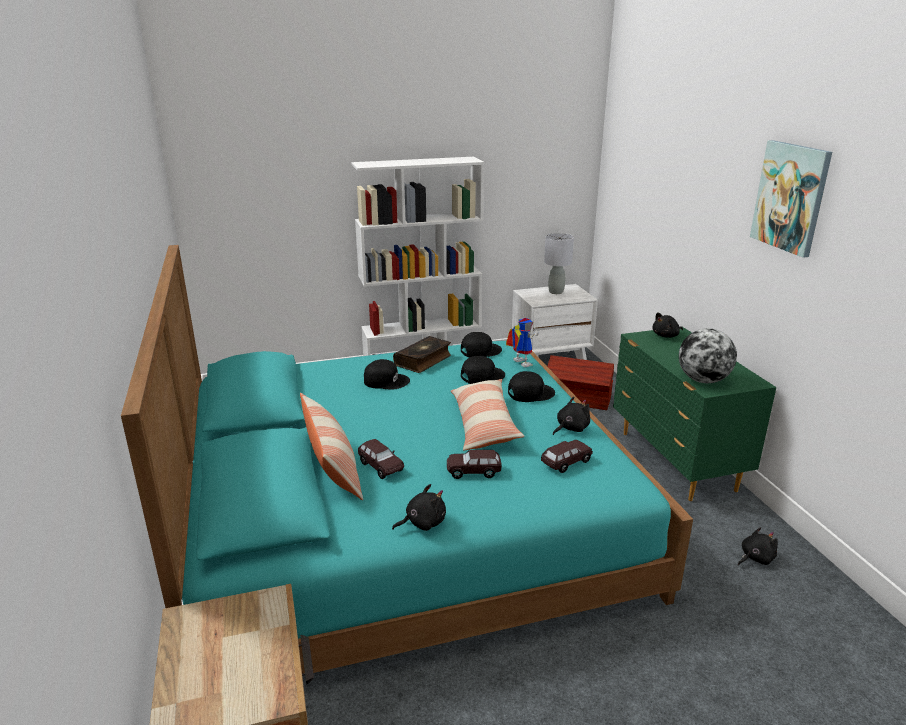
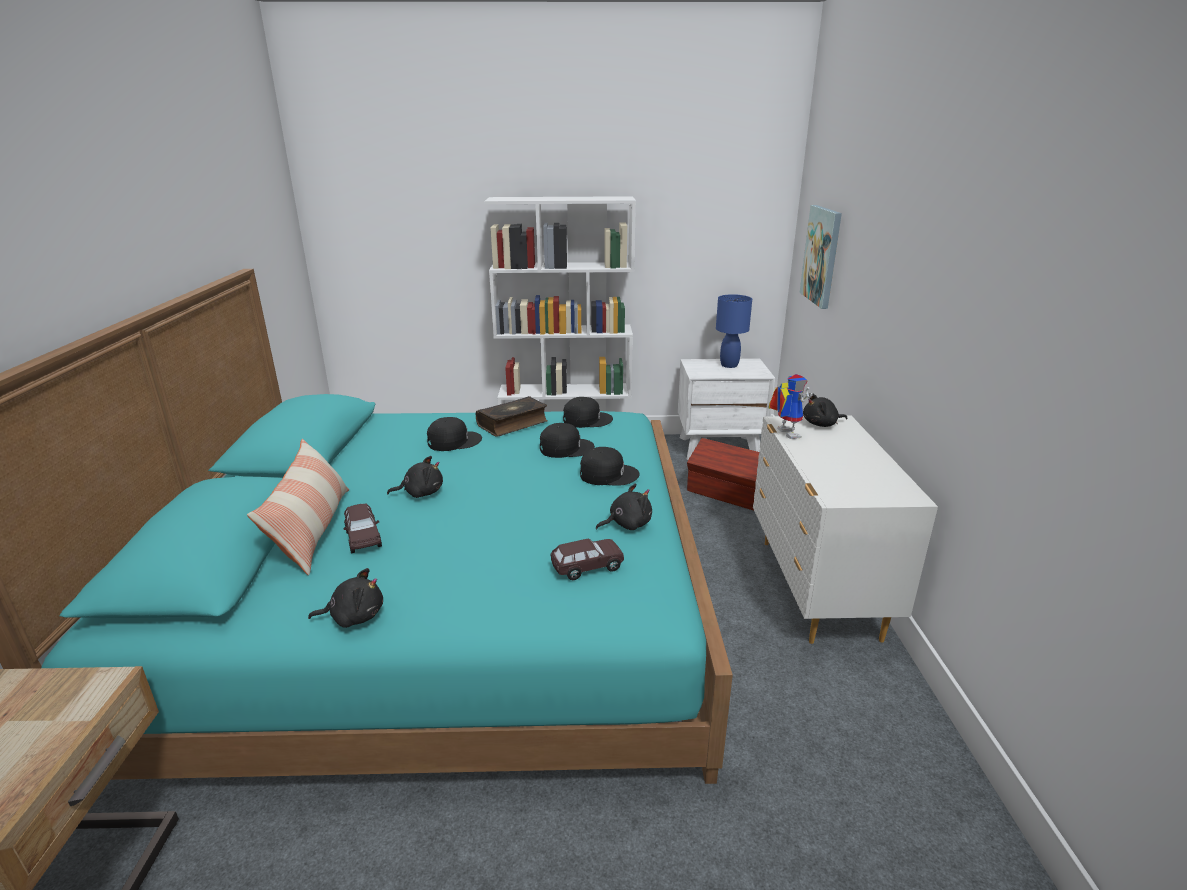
camera: 15 degrees right, 0 degrees up
black cap [364,359,410,390] -> black cap turned 45 degrees counterclockwise [427,417,482,451]
brown toy car [447,450,502,479] -> none
pillow [451,379,525,450] -> none
toy robot [506,318,539,367] -> toy robot moved to [768,374,813,439]
grey table lamp [544,233,574,294] -> blue table lamp [716,294,752,368]
green dresser [613,327,776,501] -> white dresser [753,416,938,644]
globe [679,328,737,383] -> none
black plush toy [738,527,778,565] -> black plush toy moved to [387,456,443,498]
picture [750,140,832,258] -> picture moved to [800,205,842,309]

